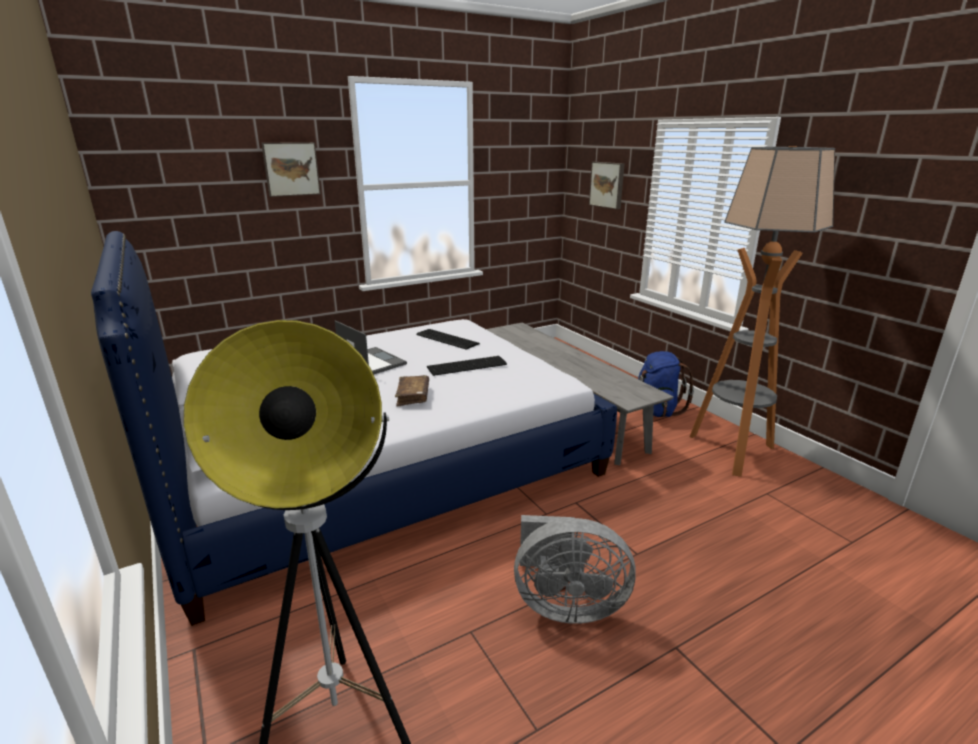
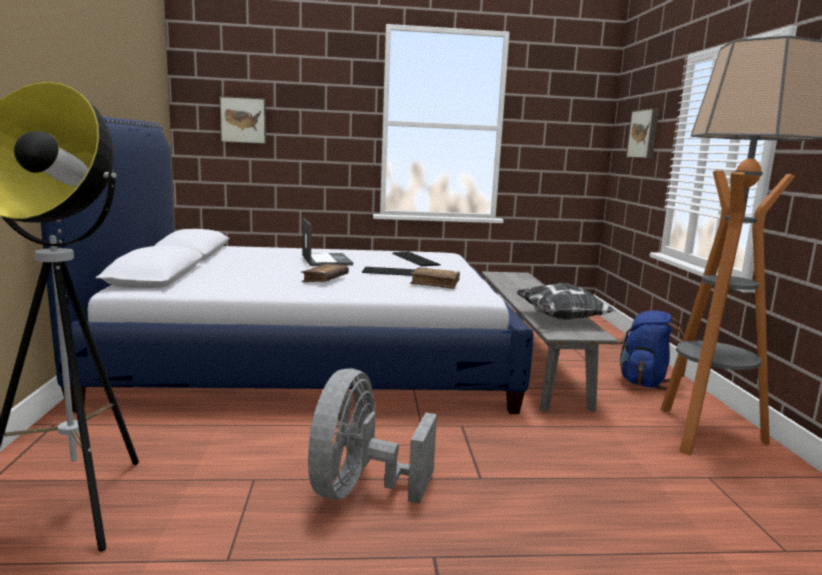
camera: 25 degrees right, 10 degrees down
picture [262,142,321,197] -> picture moved to [219,96,266,144]
grey fan [514,515,636,624] -> grey fan turned 75 degrees clockwise [308,369,437,503]
none -> brown book [410,267,460,289]
none -> pillow [517,283,616,320]

